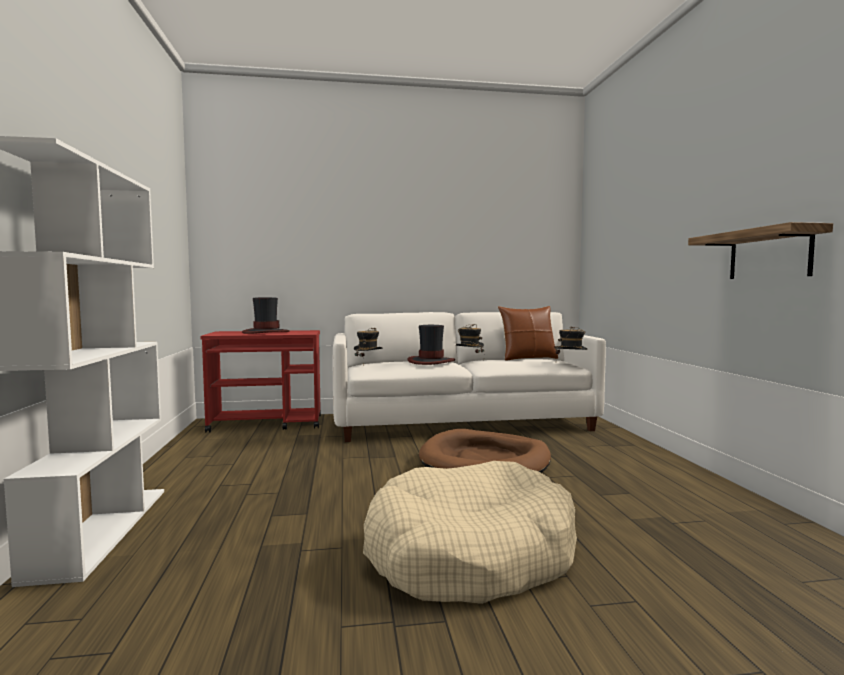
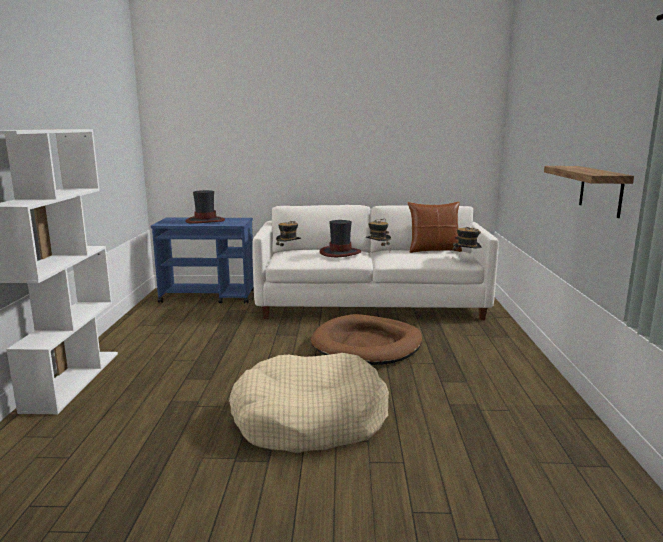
camera: 10 degrees right, 10 degrees up
red cart [201,330,321,433] -> blue cart [151,217,254,304]

